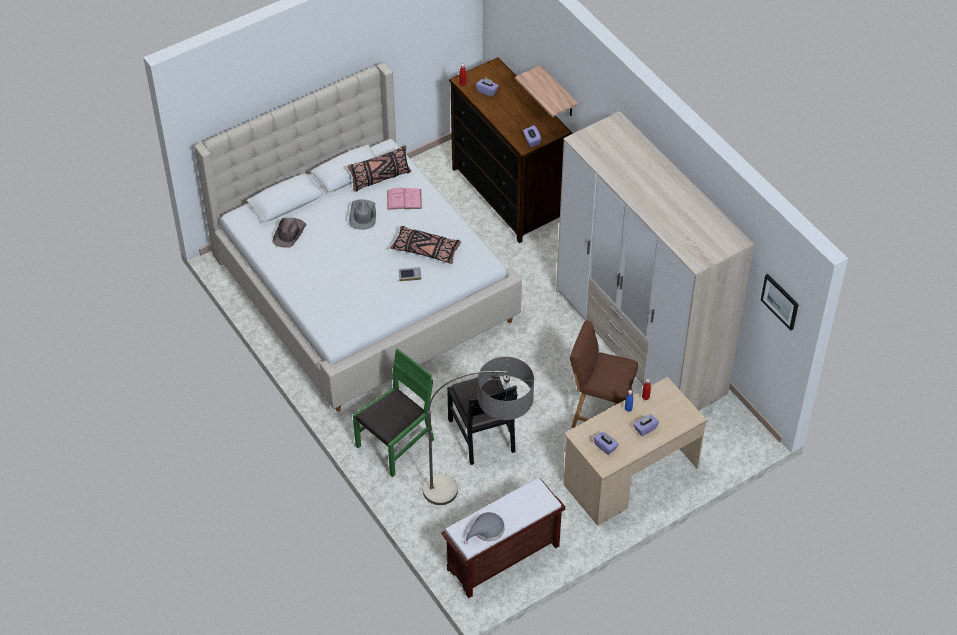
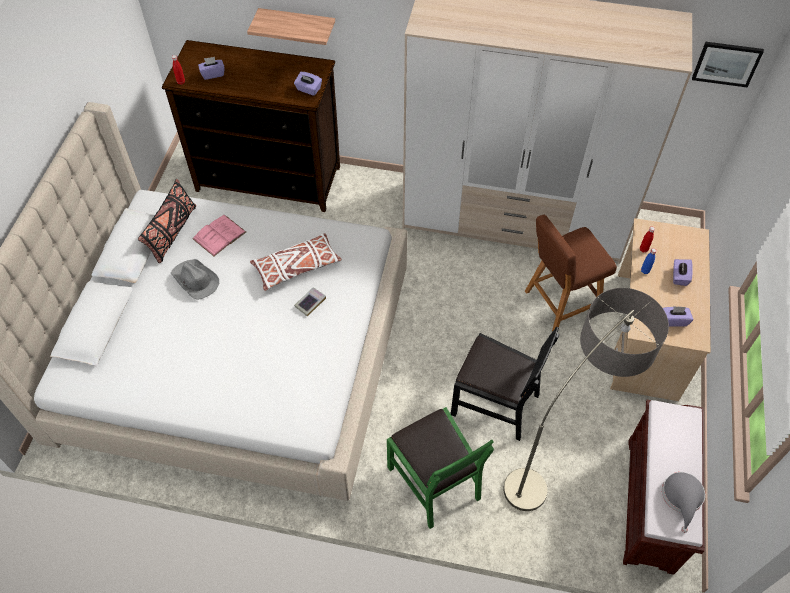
camera: 45 degrees left, 5 degrees up
brown hat [272,218,307,248] -> none
green chair [353,349,434,477] -> green chair turned 150 degrees clockwise [387,407,494,529]
black pillow [390,226,461,264] -> white pillow [250,233,342,291]

